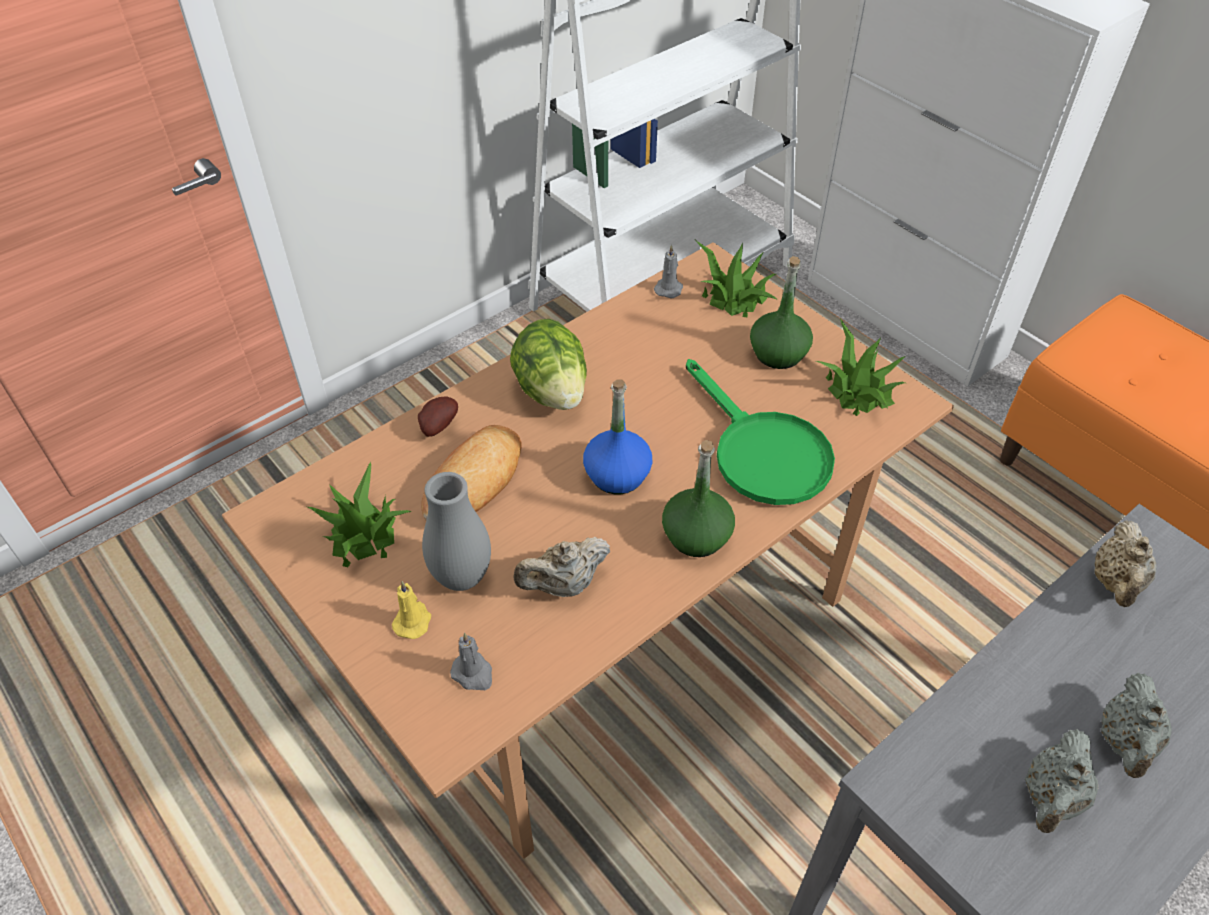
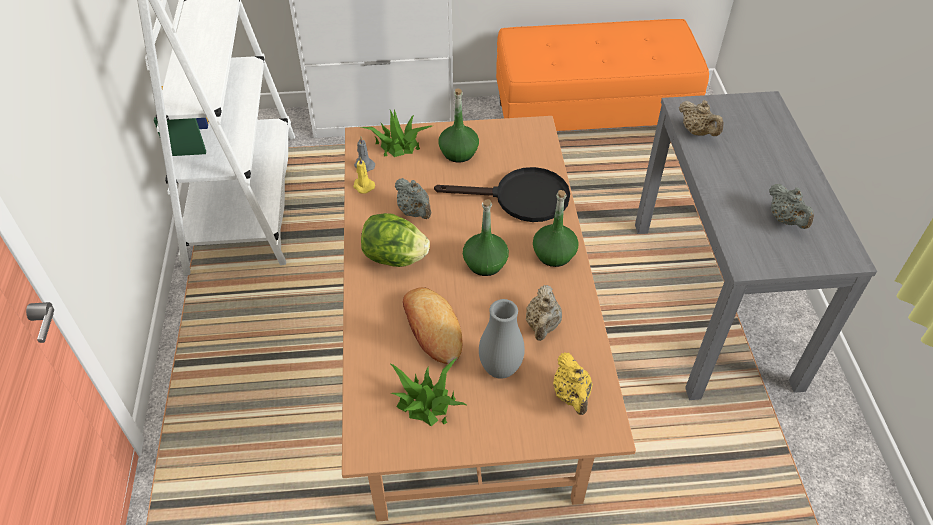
camera: 55 degrees left, 0 degrees up
yellow candle [392,581,431,639] -> yellow candle moved to [353,157,375,194]
potato [418,397,458,437] -> none
grey candle [450,633,492,690] -> yellow teapot [553,352,593,415]
blue bottle [583,380,652,494] -> green bottle [463,199,509,276]
green frying pan [686,359,835,505] -> black frying pan [434,167,570,222]
potted plant [816,318,906,416] -> none
grey teapot [1101,672,1171,778] -> grey teapot moved to [395,178,431,219]

